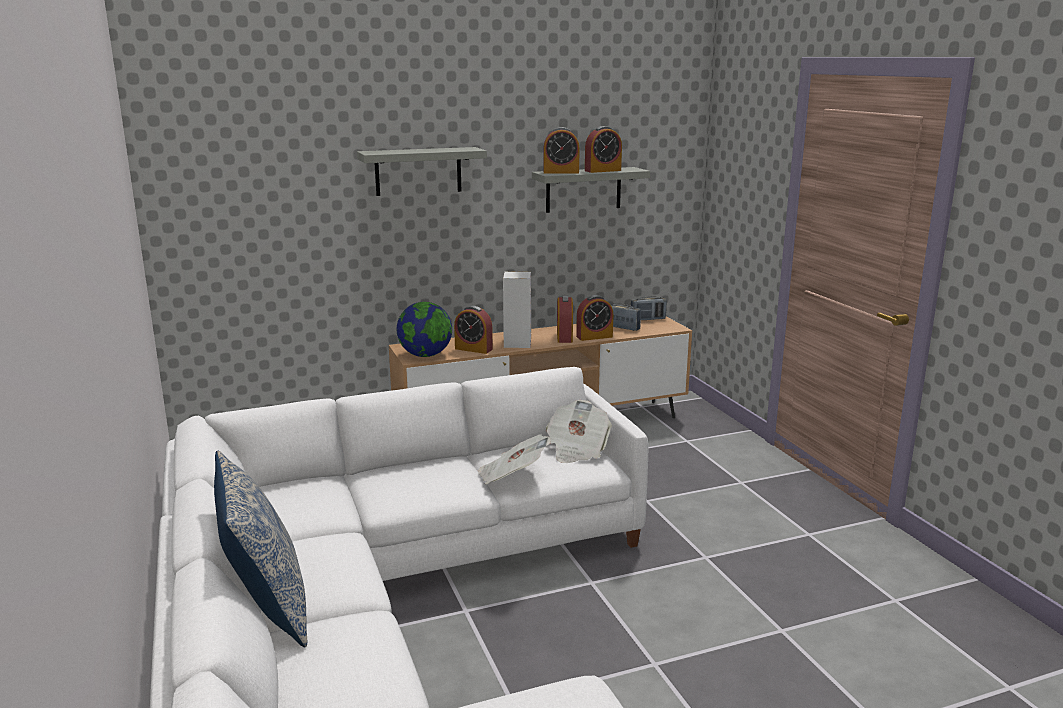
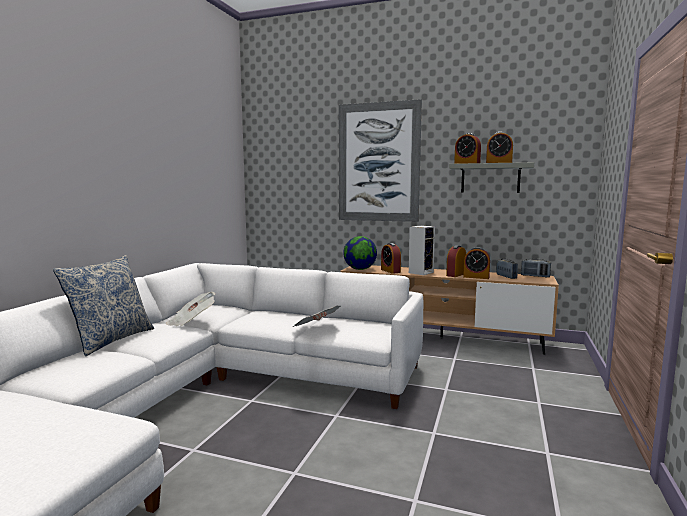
camera: 40 degrees right, 10 degrees down
grey shelf [357,147,487,196] -> picture [339,99,422,222]
newspaper [546,400,612,463] -> newspaper moved to [166,292,216,326]

